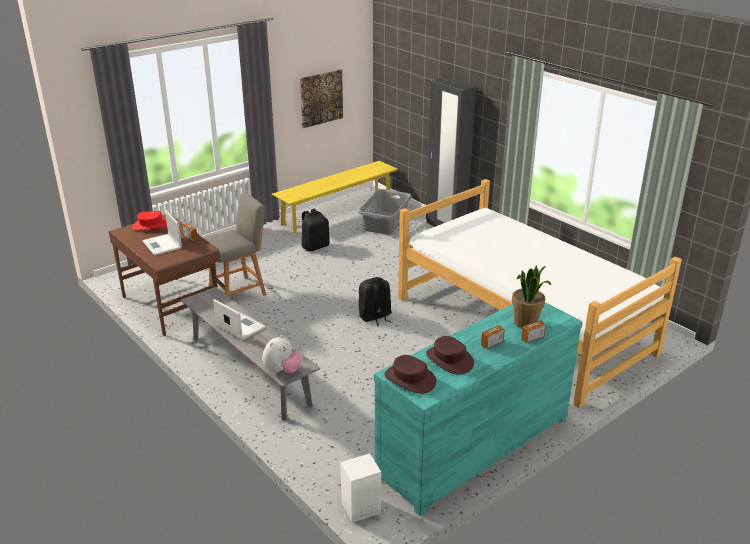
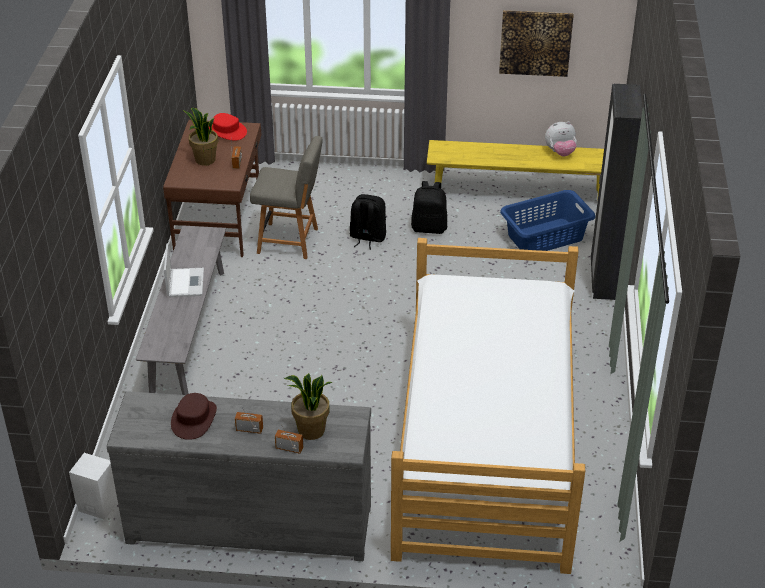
camera: 45 degrees right, 10 degrees up
laptop [142,210,182,256] -> potted plant [183,108,218,166]
plush toy [263,335,302,373] -> plush toy moved to [545,121,577,156]
grey laundry basket [358,189,412,235] -> blue laundry basket [500,190,595,251]
black backpack [359,277,392,327] -> black backpack moved to [350,194,386,250]
turquoise dresser [374,302,583,516] -> grey dresser [106,391,371,561]
brown hat [385,355,436,394] -> none

